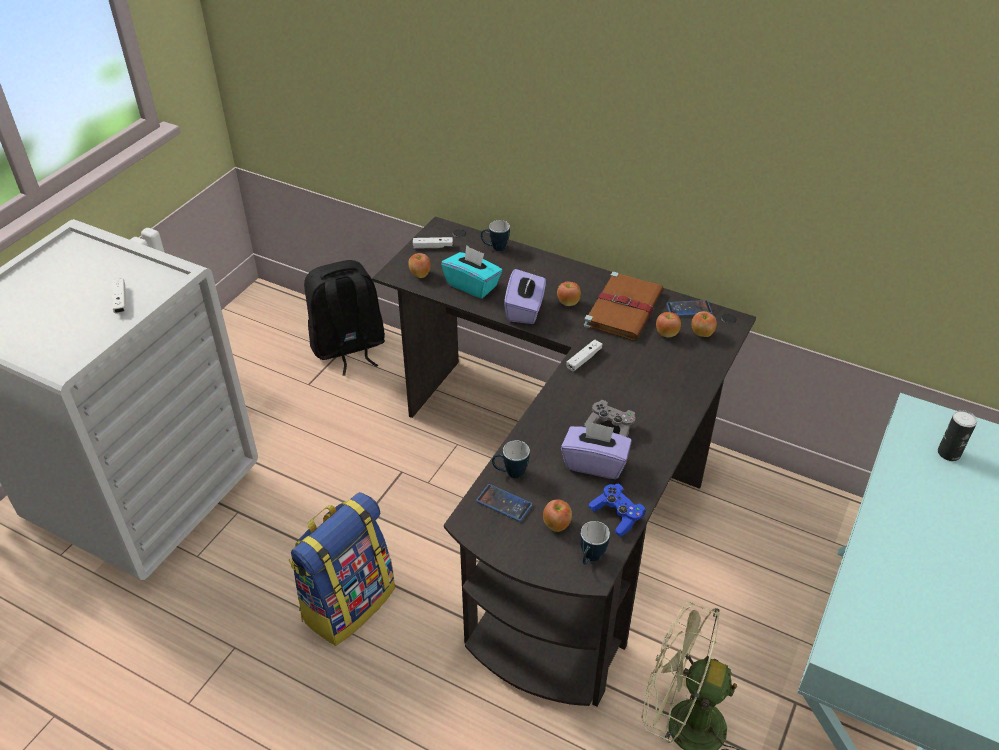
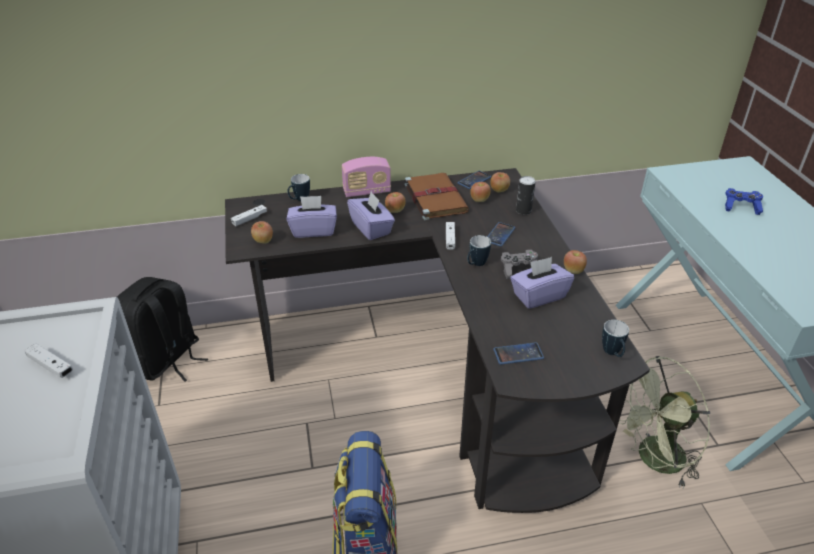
camera: 40 degrees left, 5 degrees down
turquoise tissue box [441,245,502,299] -> purple tissue box [287,196,337,238]
mug [492,440,530,478] -> mug moved to [467,235,491,266]
apple [543,499,572,532] -> apple moved to [564,250,587,274]
blue game controller [588,484,646,537] -> blue game controller moved to [725,188,763,215]
can [938,410,977,461] -> can moved to [516,176,536,215]
none -> radio [342,157,391,197]
none -> phone [487,222,515,247]

